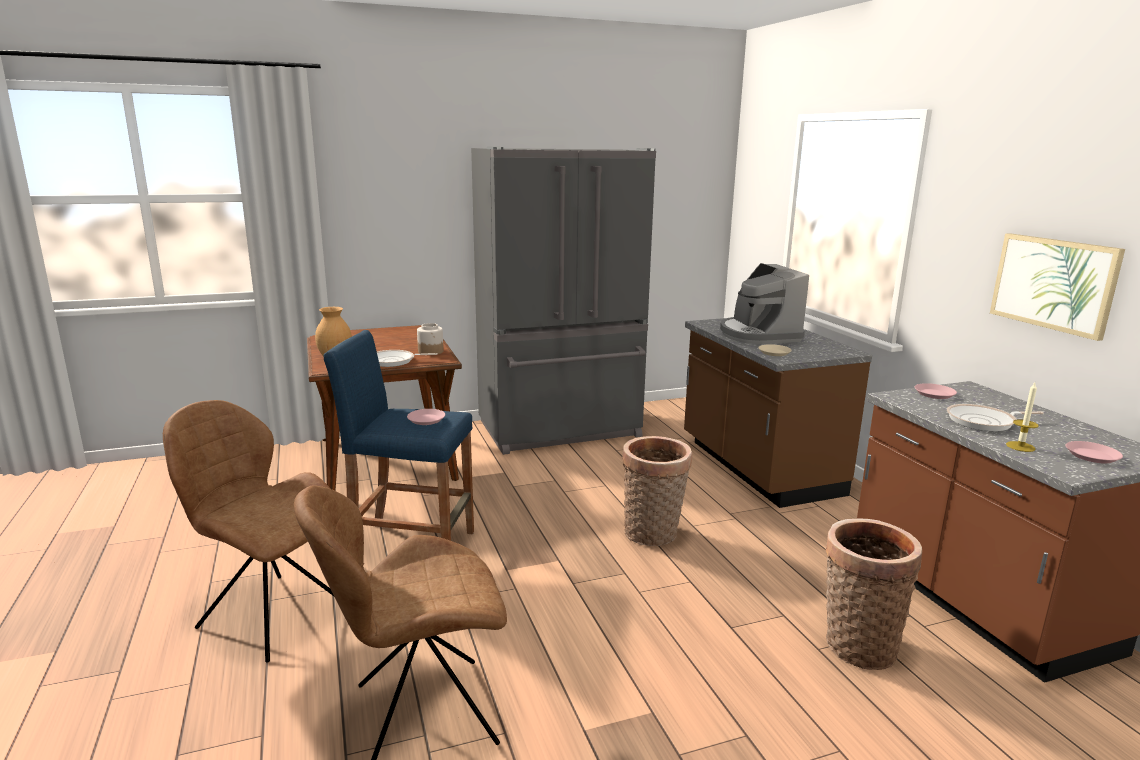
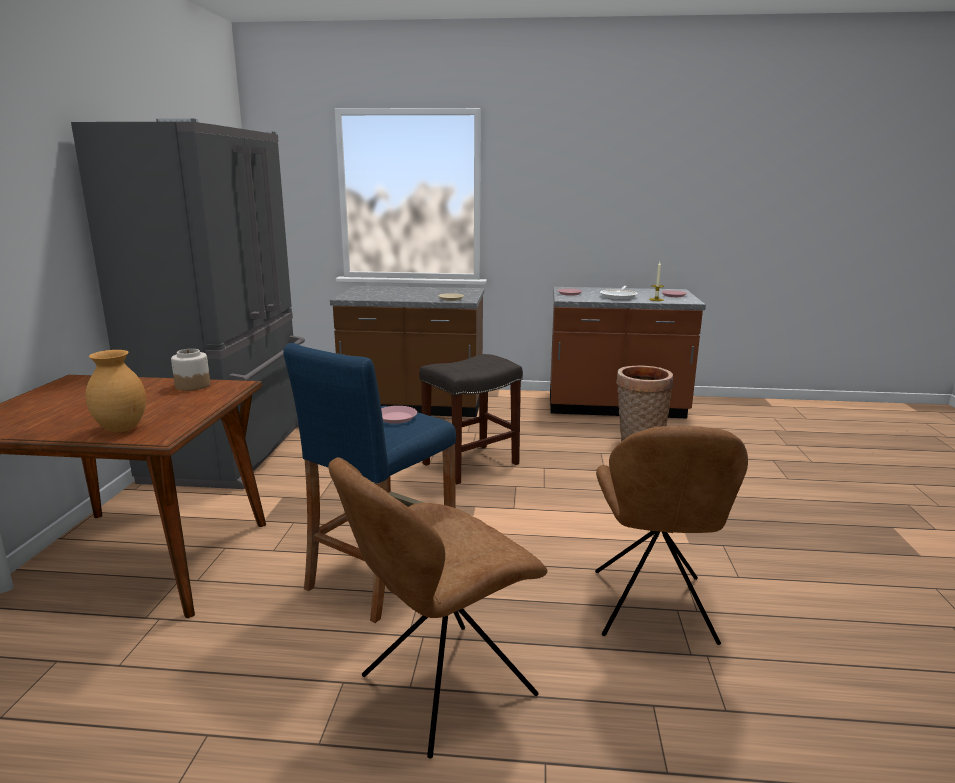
camera: 65 degrees left, 0 degrees up
frying pan [377,350,438,367] -> none
basket [622,436,693,546] -> grey stool [419,354,523,484]
coffee machine [720,263,809,344] -> none
picture [990,233,1125,341] -> none

